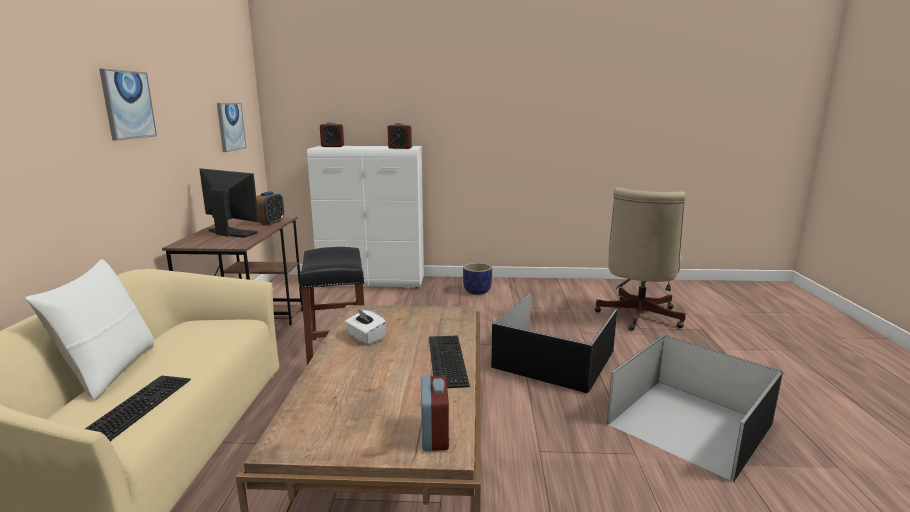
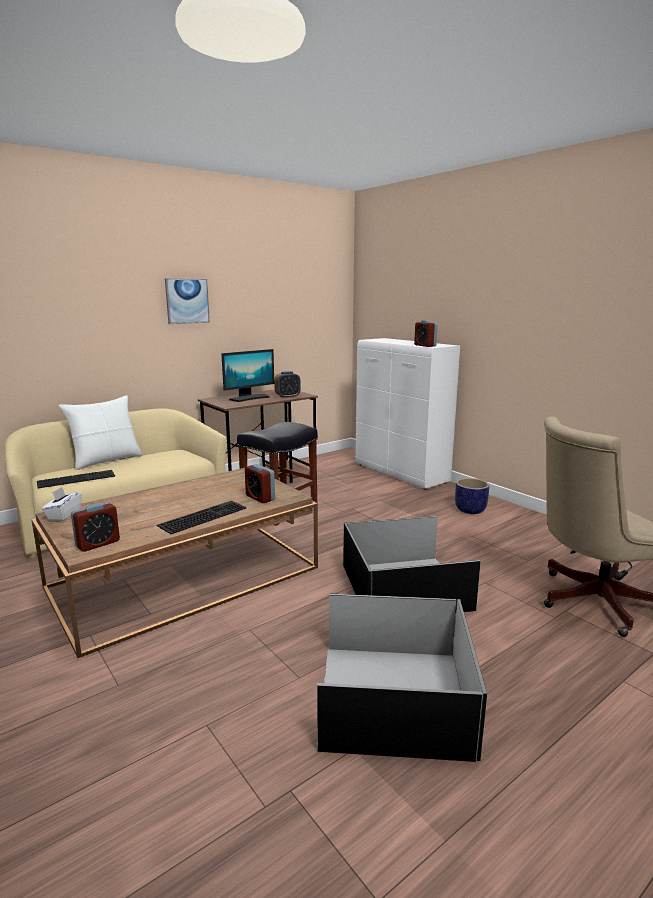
camera: 50 degrees right, 0 degrees up
monitor [199,168,259,238] -> monitor turned 60 degrees clockwise [221,349,274,402]
picture [217,103,246,152] -> none
alarm clock [320,122,344,147] -> alarm clock moved to [245,464,275,503]
white tissue box [345,308,386,345] -> white tissue box moved to [42,487,82,521]

